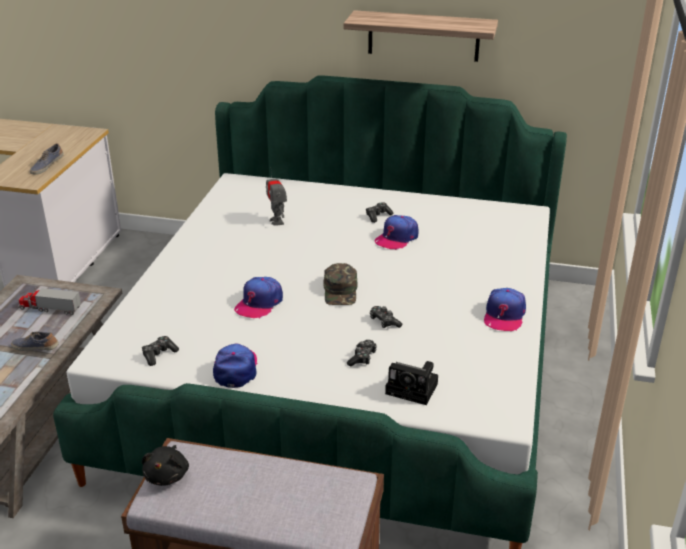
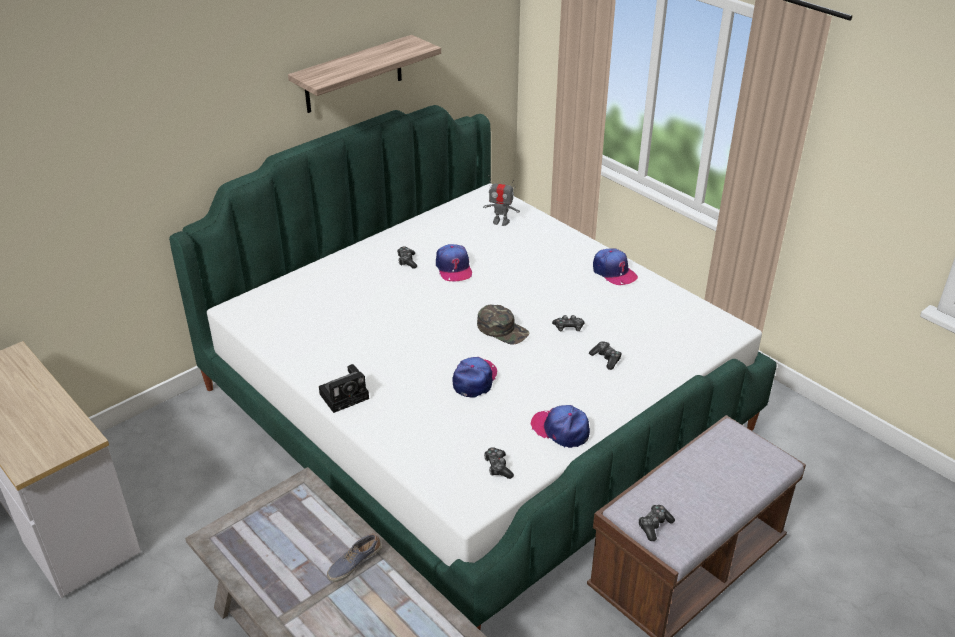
camera: 55 degrees left, 5 degrees up
toy truck [18,287,81,315] -> none
shoe [30,143,64,175] -> none
black plush toy [142,445,189,486] -> game controller [638,505,675,541]
cap [234,277,283,319] -> cap turned 135 degrees counterclockwise [452,357,497,398]
toy robot [266,167,287,225] -> toy robot moved to [483,180,520,226]
camera [385,361,438,405] -> camera moved to [319,364,369,413]

